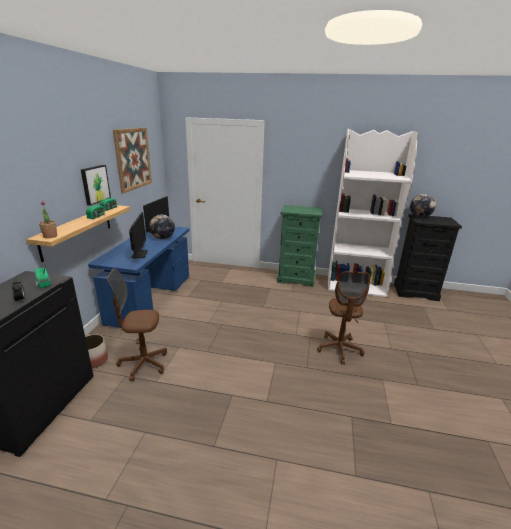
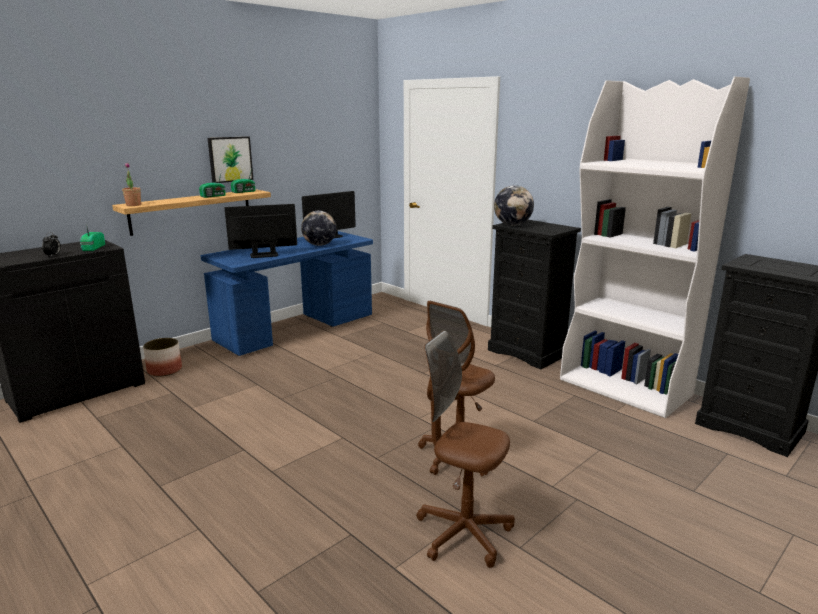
camera: 35 degrees right, 5 degrees down
brown office chair [107,268,167,382] -> brown office chair moved to [417,331,515,568]
picture [113,128,152,193] -> none
monitor [129,212,148,259] -> monitor turned 135 degrees counterclockwise [224,204,297,258]
green dresser [277,205,323,287] -> black dresser [488,220,581,369]
globe [410,194,436,218] -> globe moved to [494,185,534,226]

